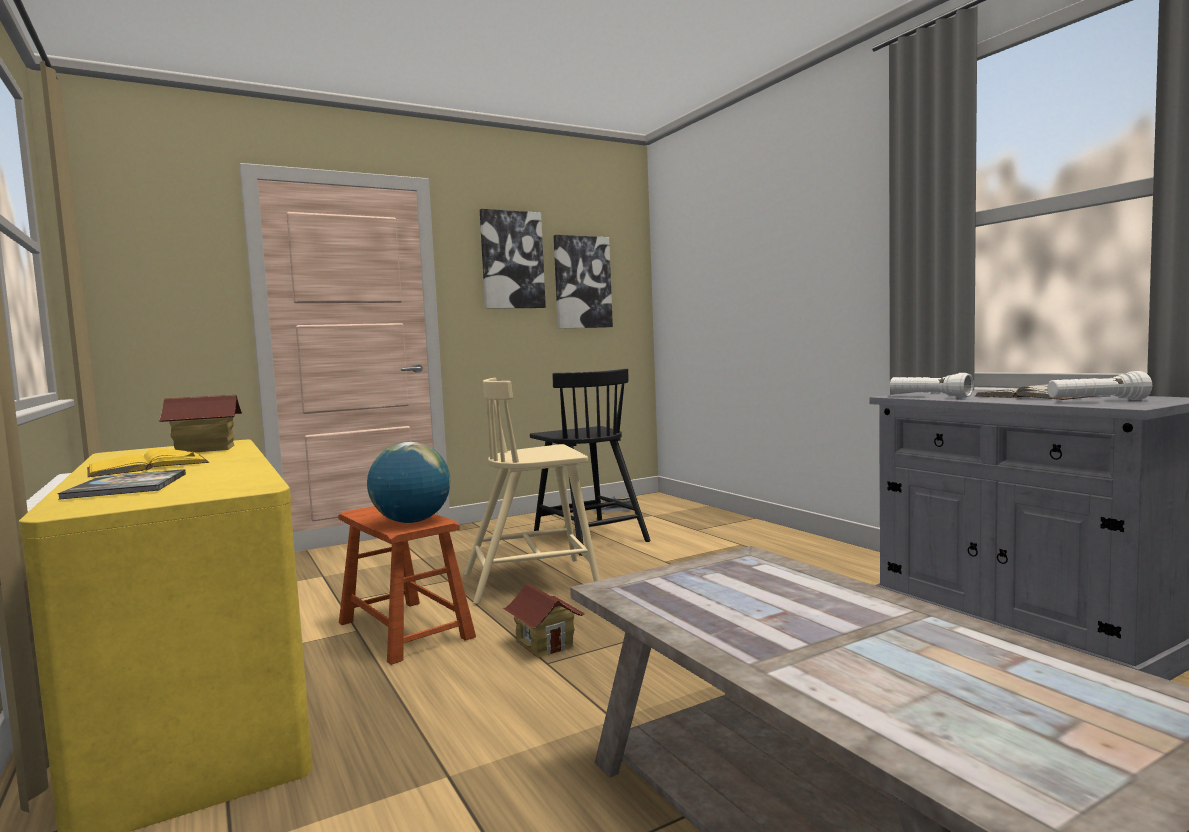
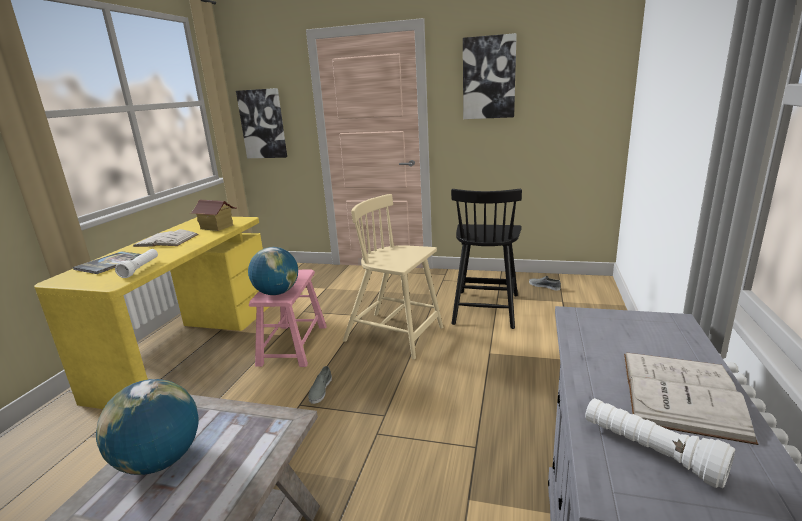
camera: 45 degrees right, 15 degrees up
yellow book [87,448,209,477] -> white book [132,229,199,247]
brown stool [338,506,476,665] -> pink stool [249,269,327,367]
toy house [503,583,585,657] -> grey shoe [308,366,332,404]
picture [554,235,613,329] -> picture moved to [236,88,287,158]
white flashlight [890,373,974,398] -> white flashlight moved to [115,249,158,278]
none -> globe [96,379,199,475]

